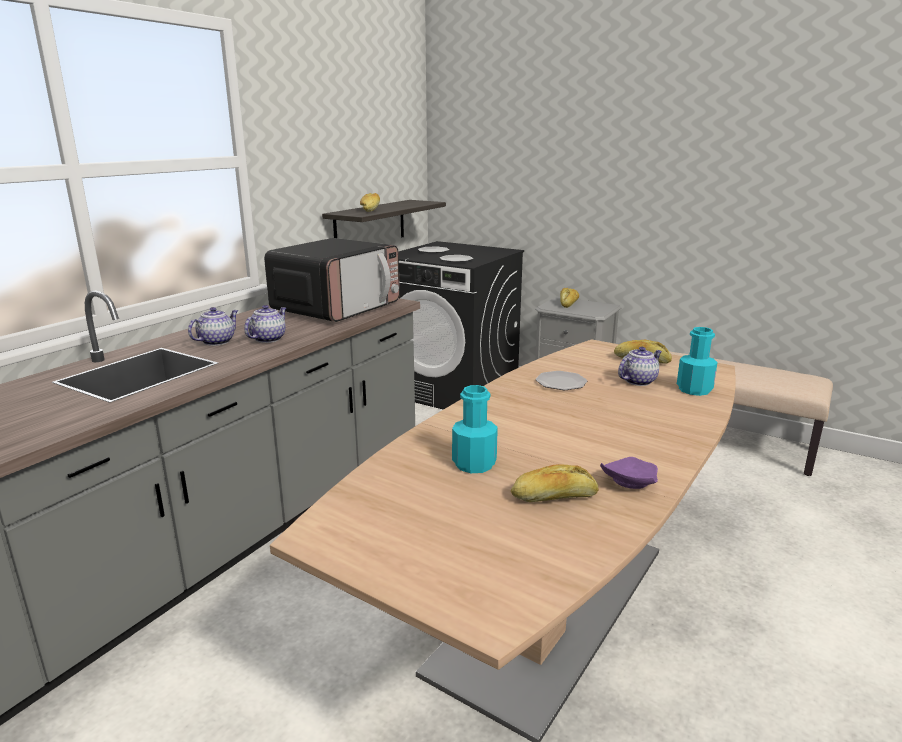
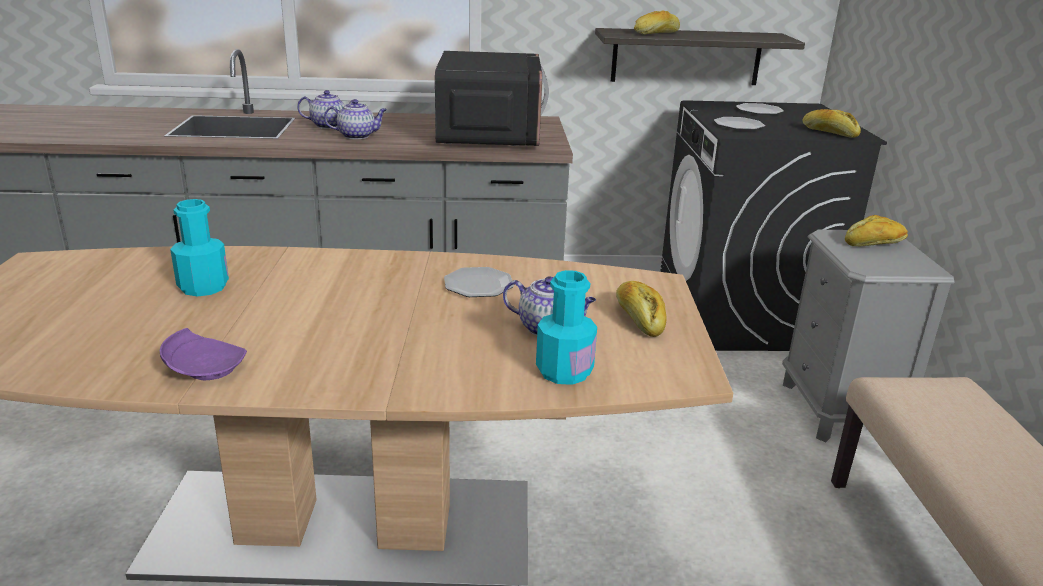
camera: 55 degrees right, 5 degrees up
microwave [264,238,400,322] -> microwave turned 90 degrees counterclockwise [435,51,549,146]
bread [511,464,598,502] -> bread moved to [803,109,861,138]

